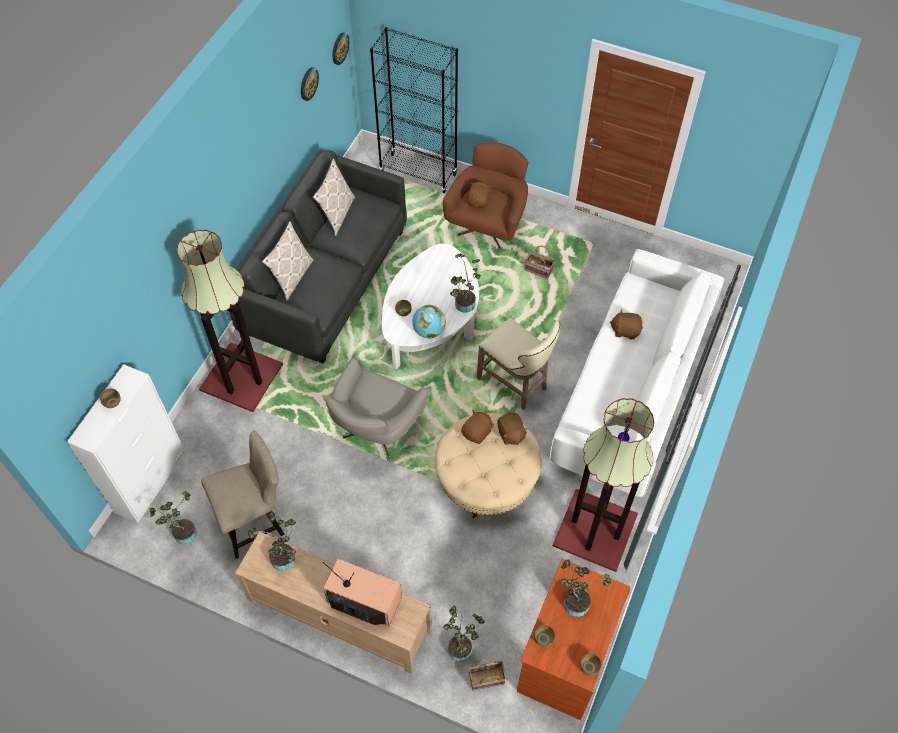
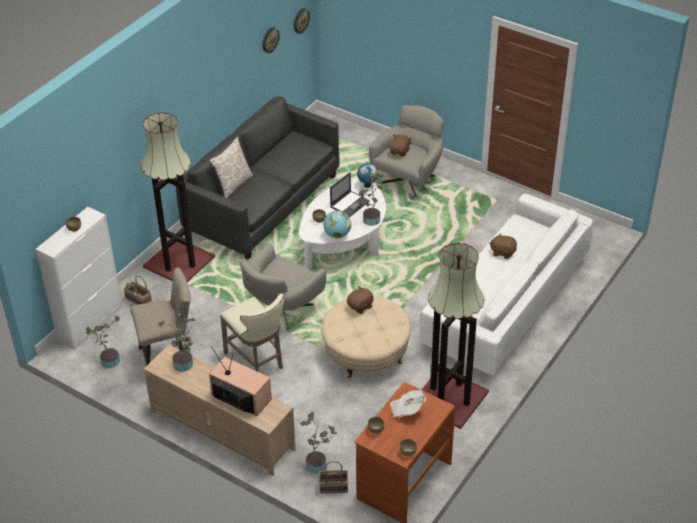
camera: 10 degrees right, 15 degrees down
pillow [312,159,355,236] -> none
black bookcase [370,27,458,193] -> none
brown armchair [443,142,528,250] -> grey armchair [369,105,444,197]
beige stool [477,318,560,410] -> beige stool moved to [220,294,284,372]
brown plush toy [497,413,528,445] -> none
basket [524,246,555,279] -> basket moved to [123,276,152,305]
potted plant [560,559,611,617] -> newspaper [390,390,426,417]
none -> laptop [330,172,370,217]
none -> globe [357,163,378,188]

